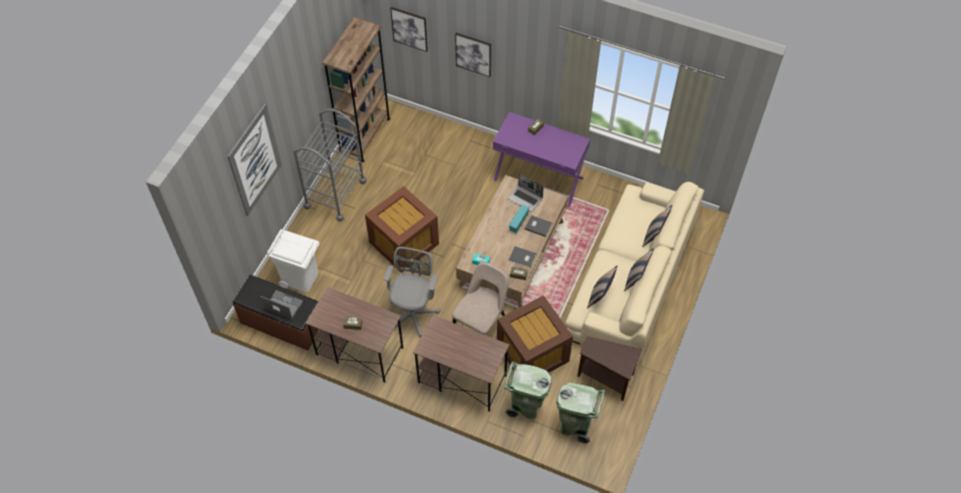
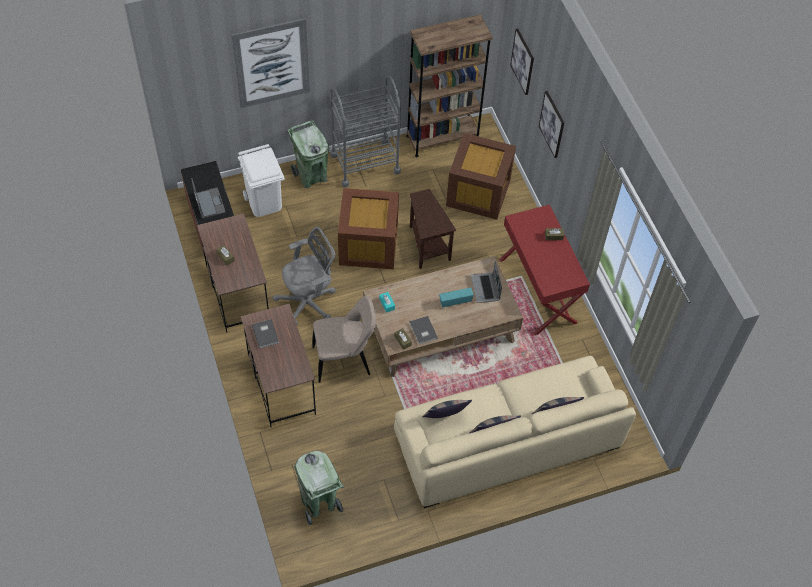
camera: 45 degrees right, 0 degrees up
purple desk [493,112,590,207] -> red desk [499,204,590,335]
brown storage box [497,295,573,372] -> brown storage box moved to [446,133,516,220]
green trash can [504,361,552,419] -> green trash can moved to [287,120,329,188]
grey book [525,215,552,237] -> grey book moved to [252,319,279,348]
brown side table [577,336,642,401] -> brown side table moved to [410,189,456,269]

